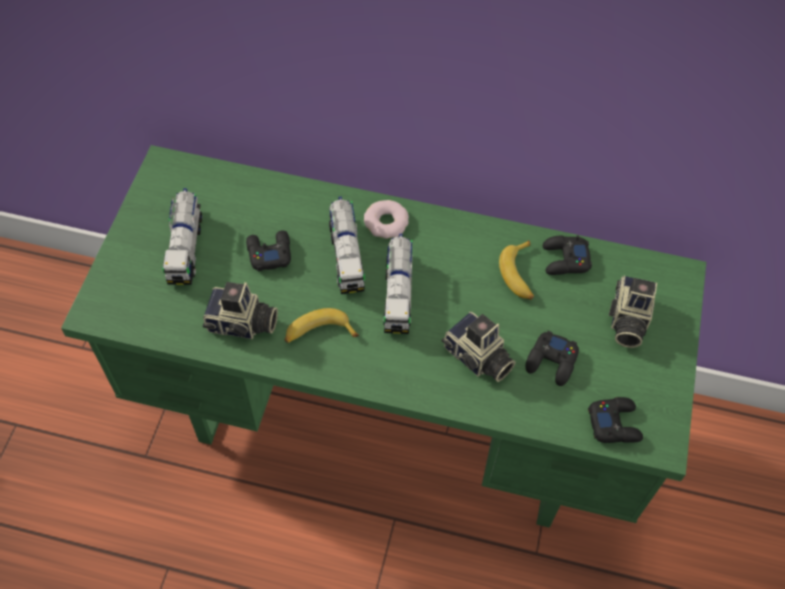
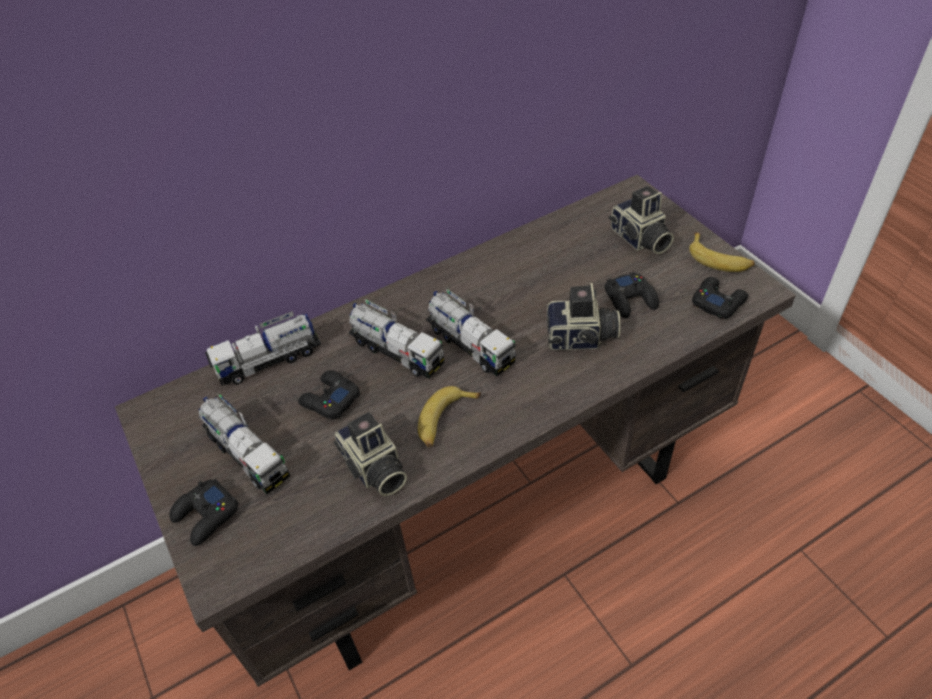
camera: 40 degrees left, 10 degrees down
green desk [61,145,706,528] -> brown desk [115,175,796,687]
camera [203,282,278,339] -> camera turned 90 degrees clockwise [333,412,407,496]
donut [364,200,409,239] -> none
banana [499,240,534,300] -> banana moved to [689,232,755,272]
black game controller [543,235,592,275] -> black game controller moved to [169,478,239,546]
none -> toy truck [205,311,321,386]

